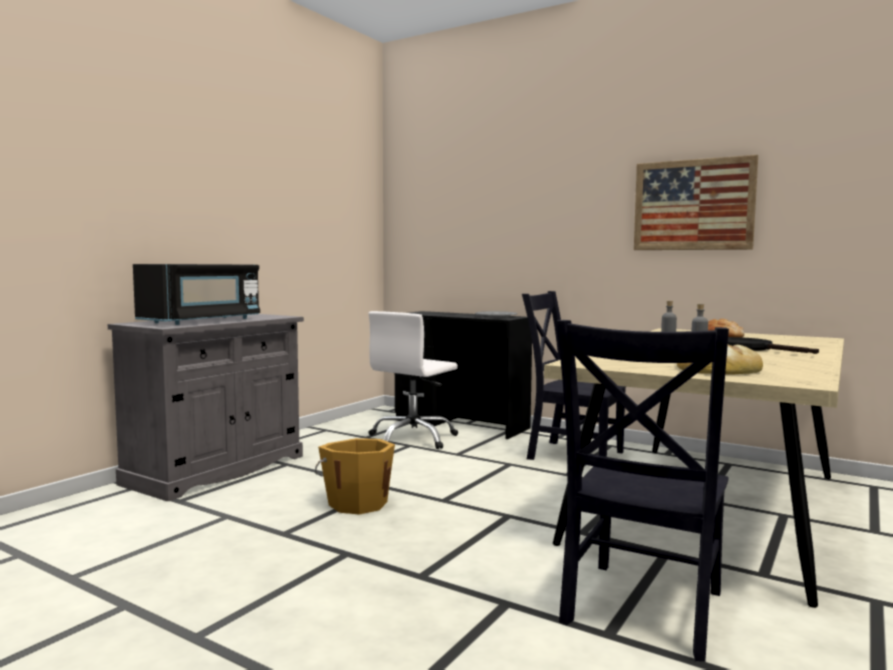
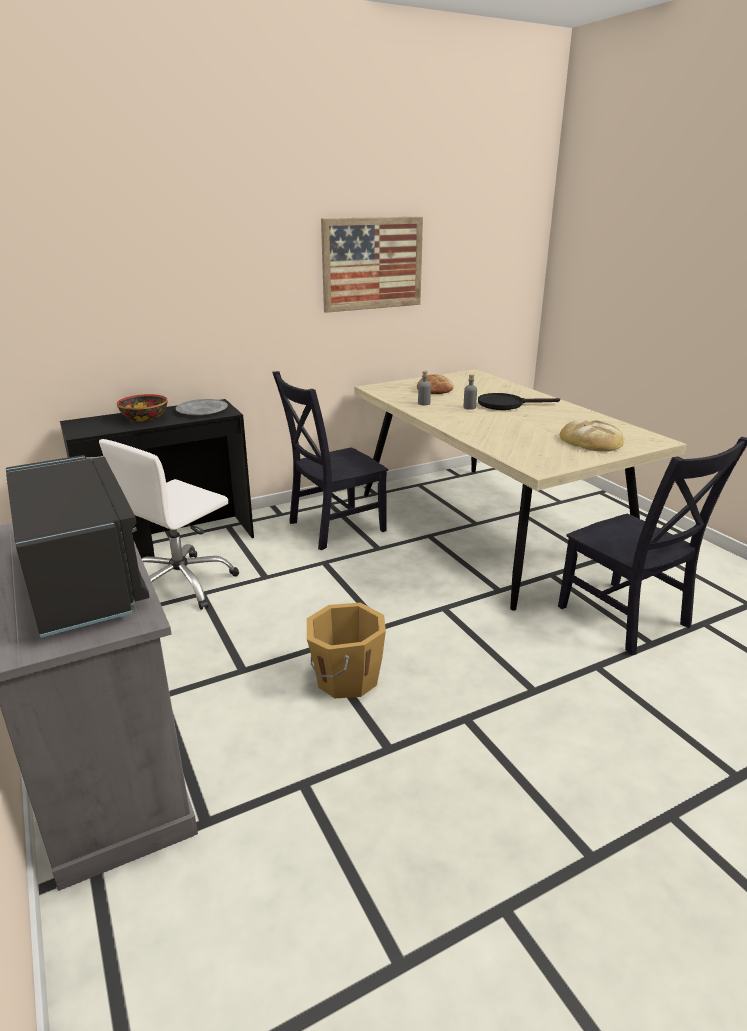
camera: 60 degrees left, 20 degrees up
white office chair [368,311,458,449] -> white office chair turned 60 degrees clockwise [99,439,239,610]
none -> bowl [117,394,167,422]

